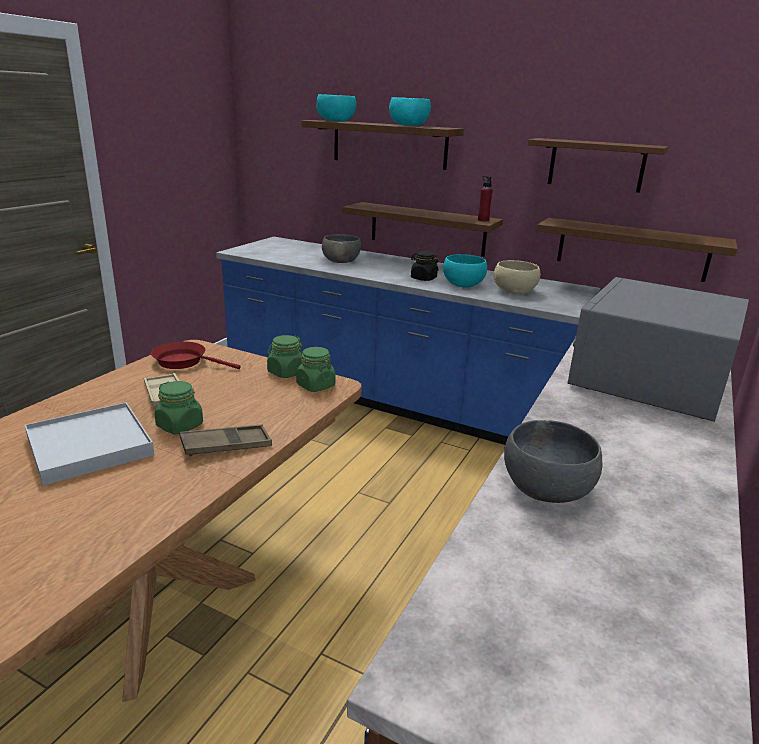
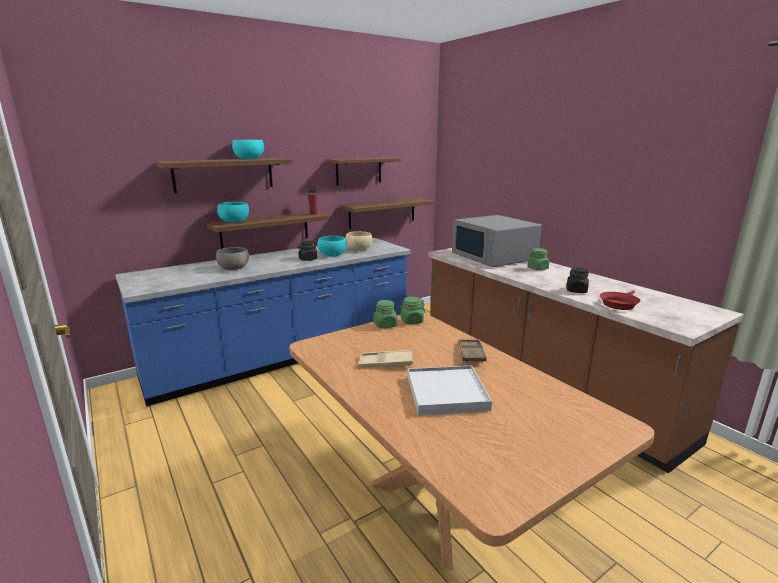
camera: 60 degrees left, 5 degrees down
red frying pan [151,341,241,369] -> red frying pan moved to [600,291,641,310]
green jar [155,381,203,434] -> green jar moved to [528,248,549,270]
turquoise bowl [316,94,356,122] -> turquoise bowl moved to [217,202,249,223]
grey bowl [504,420,602,503] -> black jar [567,267,589,293]

